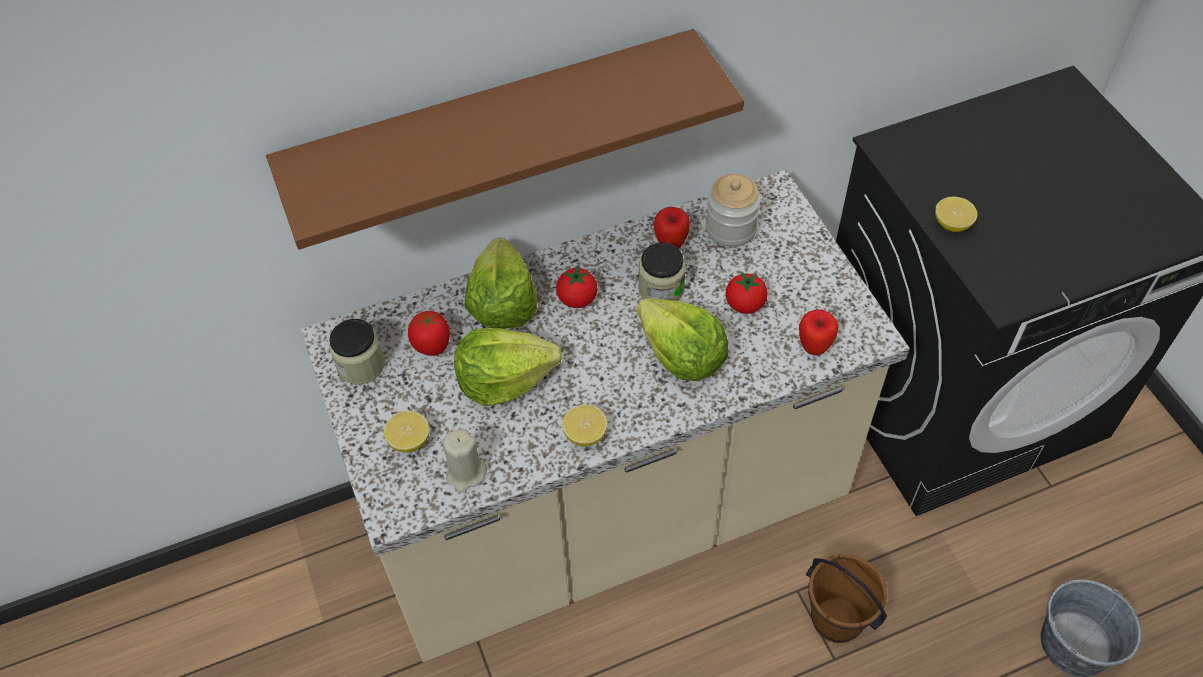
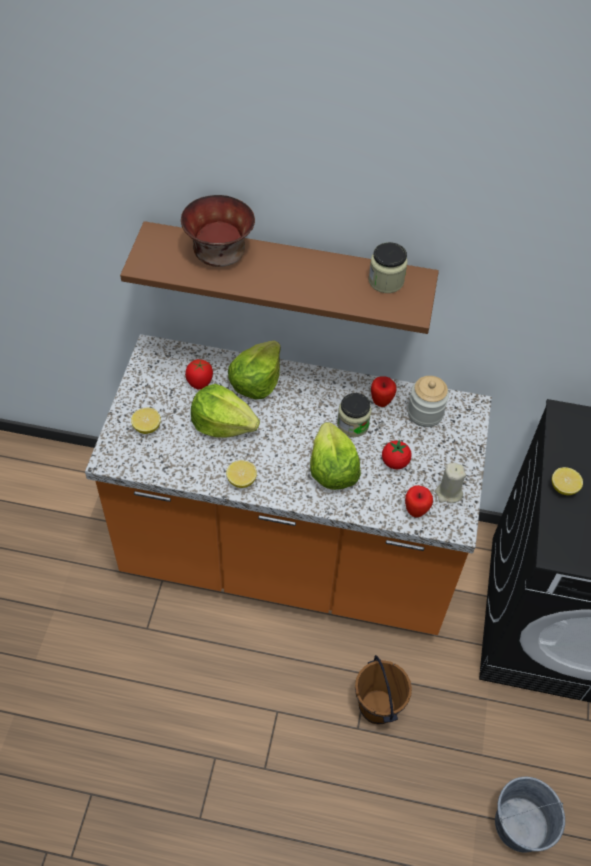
camera: 30 degrees right, 0 degrees up
beige counter [301,170,910,662] -> orange counter [85,334,492,635]
jar [329,319,385,384] -> jar moved to [368,242,408,293]
beige candle [443,429,487,493] -> beige candle moved to [435,463,466,503]
tomato [556,265,598,308] -> none
none -> bowl [181,195,255,267]

